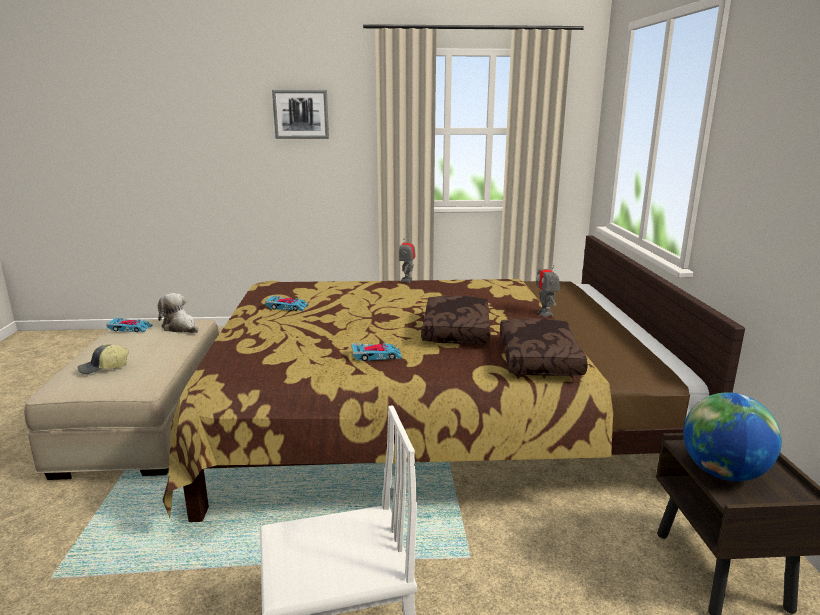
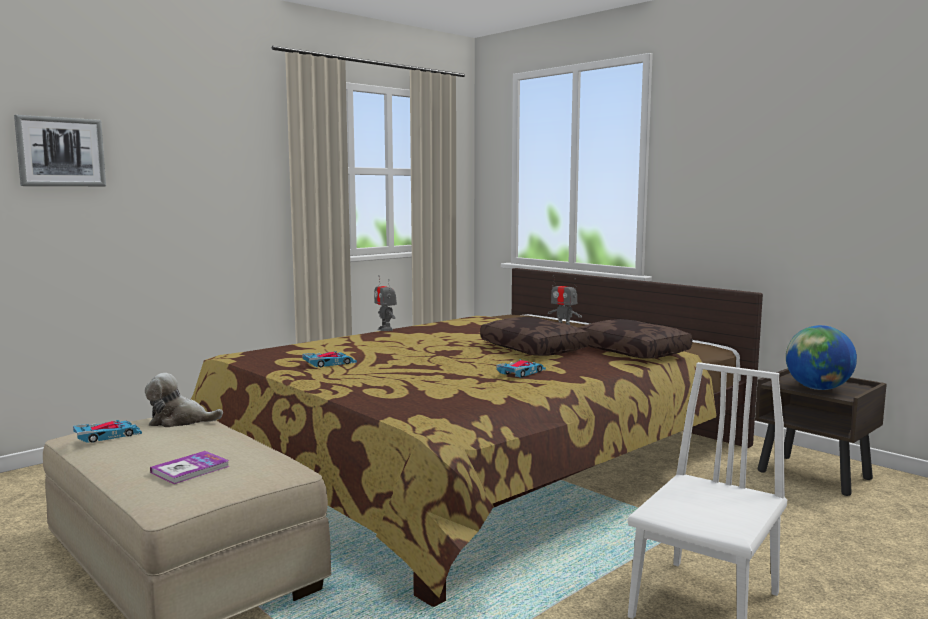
camera: 40 degrees left, 10 degrees down
cap [78,344,129,374] -> book [150,451,230,484]
picture [272,90,329,139] -> picture moved to [14,115,106,186]

